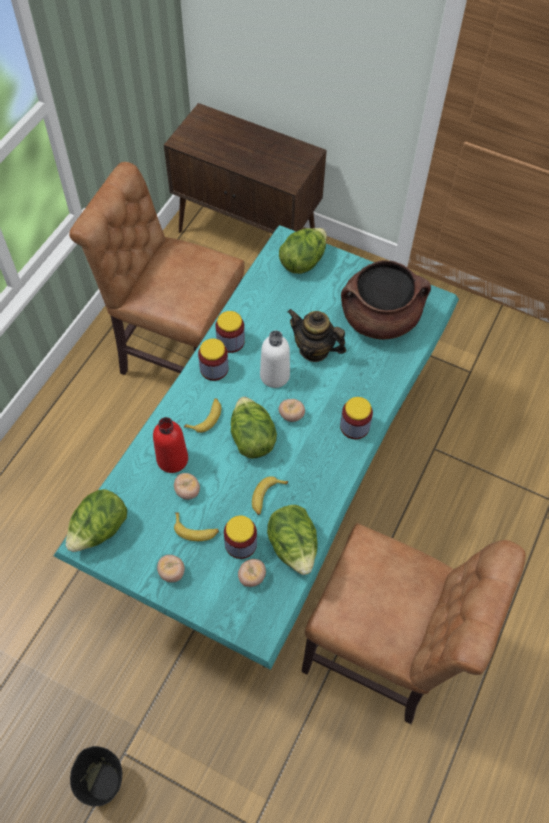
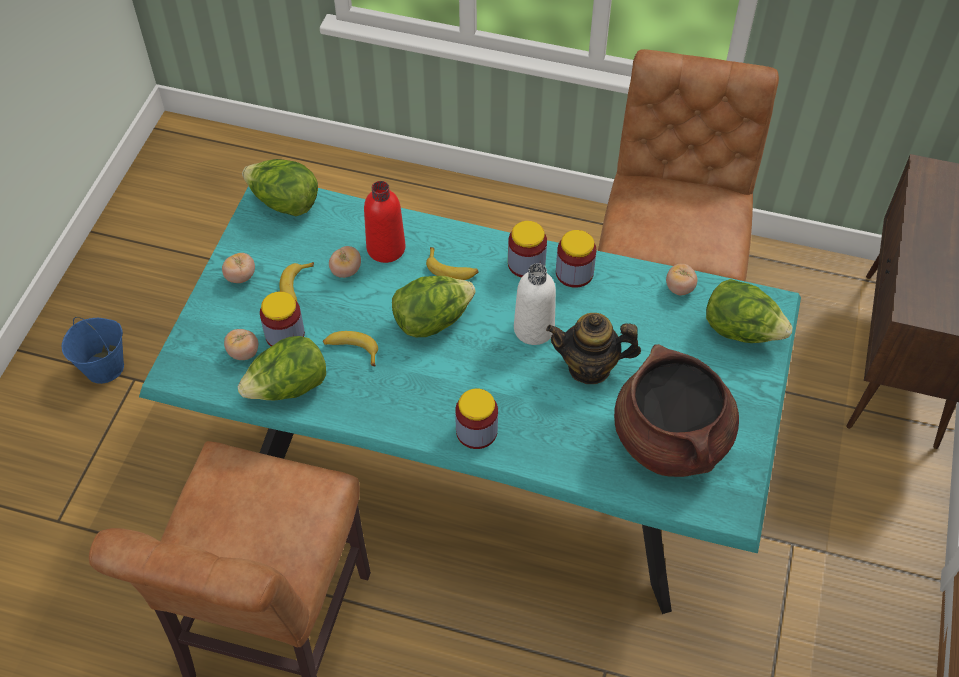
camera: 80 degrees right, 5 degrees down
black bucket [70,746,122,806] -> blue bucket [62,317,124,384]
tomato [279,399,305,422] -> tomato moved to [666,264,698,295]
teapot [287,309,346,362] -> teapot turned 105 degrees counterclockwise [546,313,641,384]

